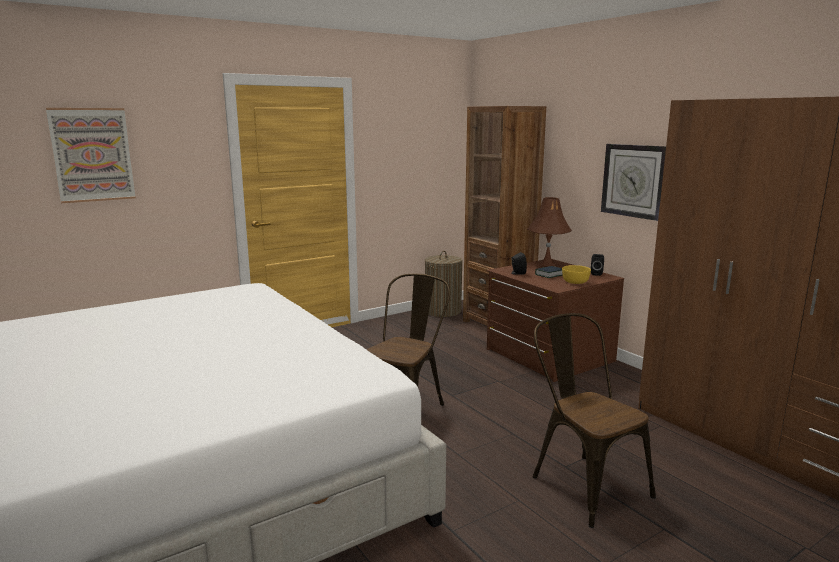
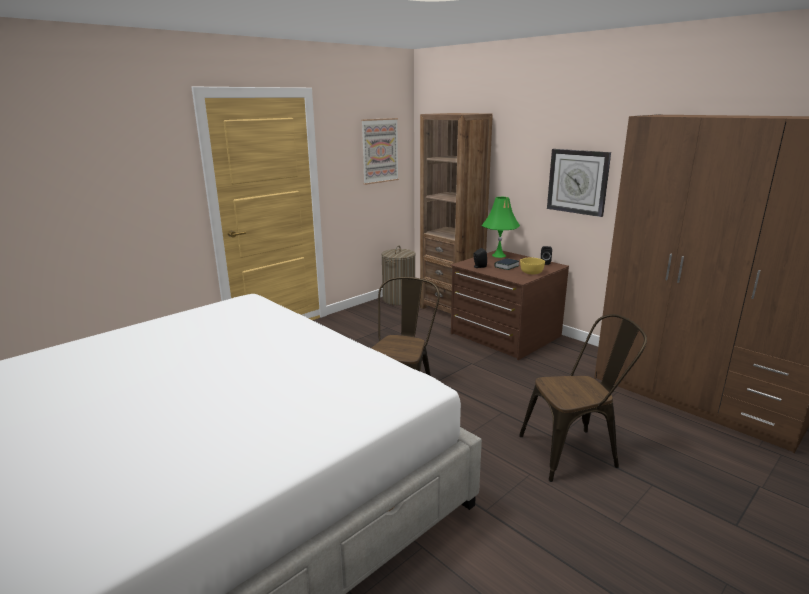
camera: 10 degrees left, 5 degrees up
picture [46,108,136,203] -> picture moved to [361,118,399,185]
brown table lamp [528,197,572,266] -> green table lamp [482,197,520,258]
brown chair [533,313,656,528] -> brown chair turned 120 degrees clockwise [519,314,647,482]

